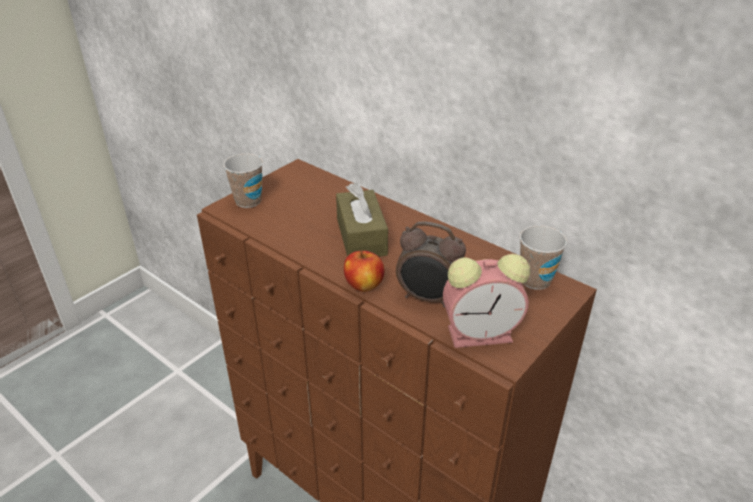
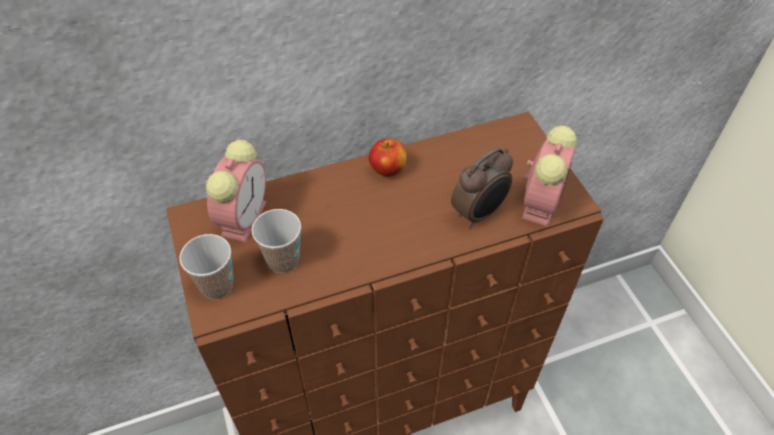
camera: 60 degrees left, 15 degrees up
brown tissue box [336,182,388,257] -> none
apple [344,251,384,292] -> apple moved to [369,139,407,177]
cup [520,225,567,290] -> cup moved to [252,209,301,273]
none -> alarm clock [206,140,267,242]

